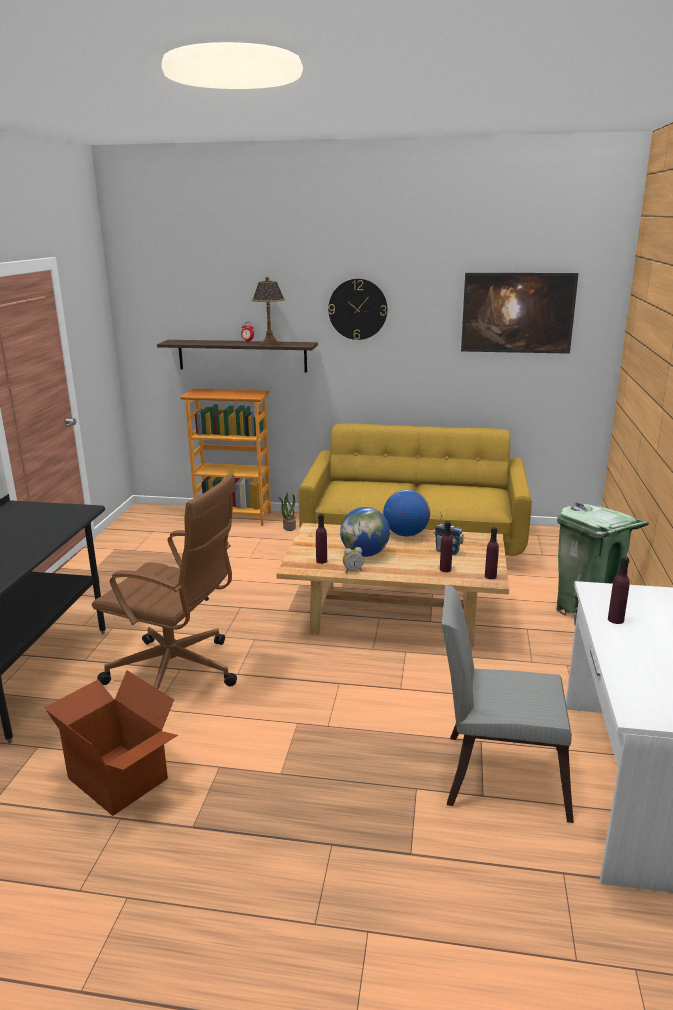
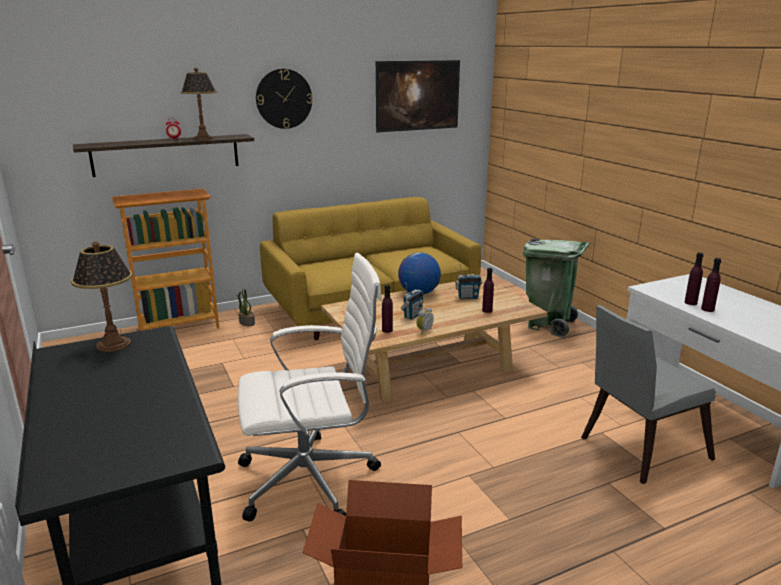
camera: 35 degrees left, 0 degrees up
brown office chair [92,474,237,690] -> white office chair [238,253,382,522]
globe [340,507,390,557] -> radio [401,283,423,320]
purple bottle [485,527,499,579] -> purple bottle moved to [701,258,721,312]
none -> table lamp [71,241,133,352]

